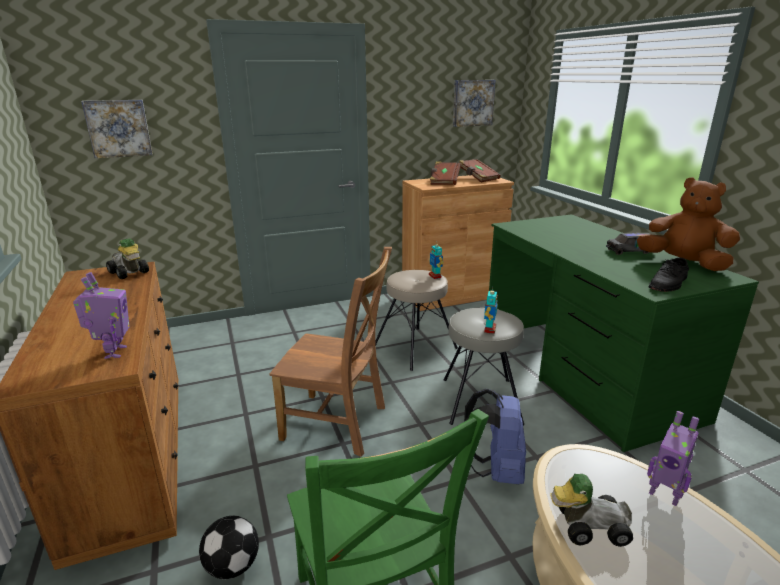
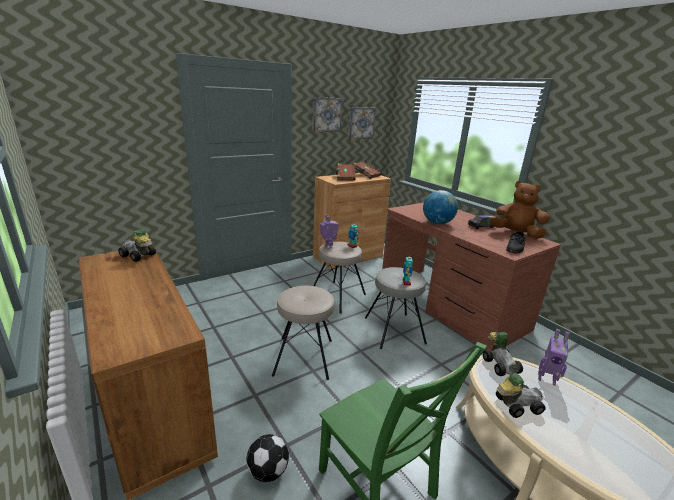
camera: 15 degrees left, 0 degrees up
toy robot [73,272,130,359] -> toy robot moved to [320,214,339,249]
picture [81,100,153,158] -> picture moved to [312,97,342,132]
brown chair [270,247,392,457] -> beige stool [272,286,334,380]
blue backpack [464,389,526,484] -> none
green desk [489,214,759,452] -> brown desk [382,203,561,351]
none -> globe [423,190,458,224]
none -> toy car [482,332,523,376]

